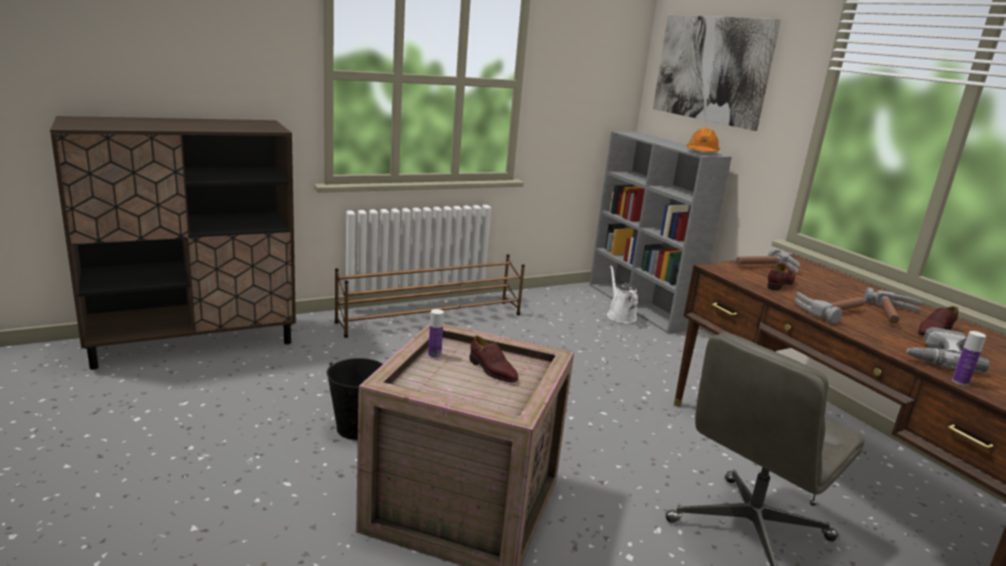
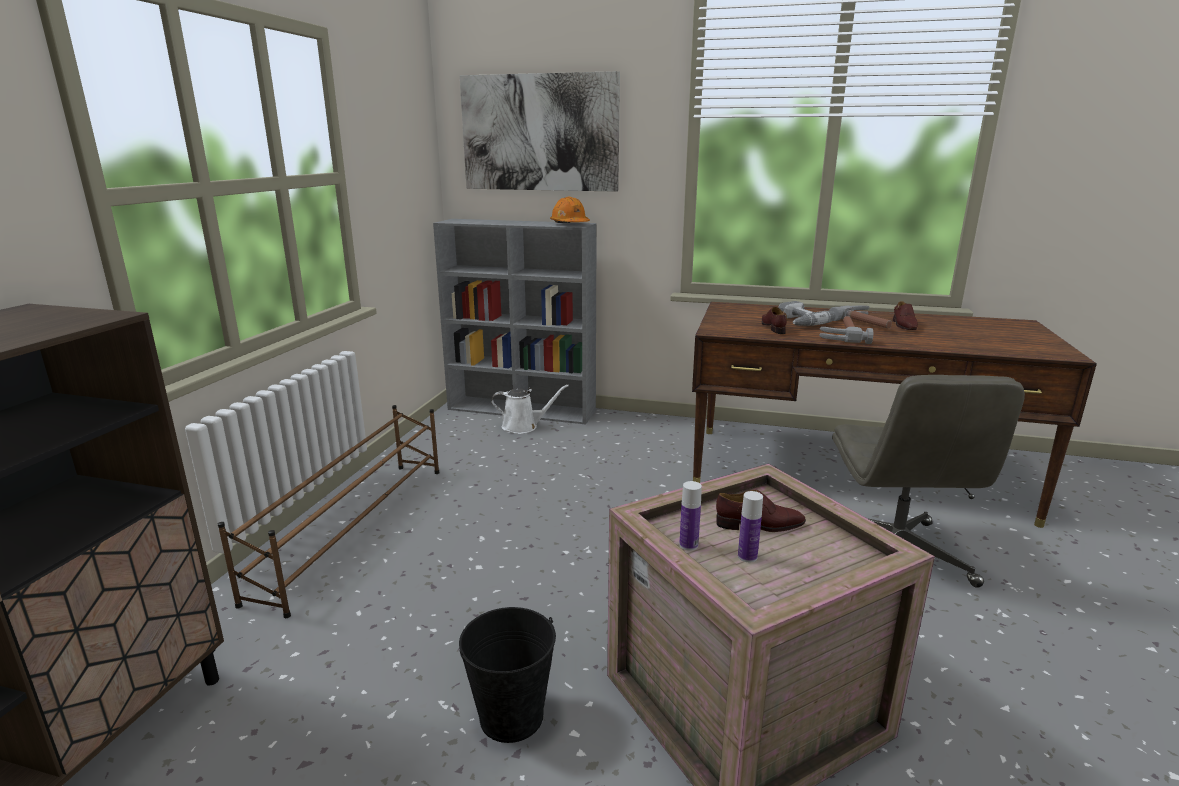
camera: 45 degrees left, 0 degrees up
white watering can [607,266,638,323] -> white watering can turned 150 degrees clockwise [491,384,569,434]
hammer [736,249,800,274] -> none
power drill [906,327,989,372] -> power drill moved to [778,301,836,326]
bottle [952,331,986,386] -> bottle moved to [738,491,763,562]

